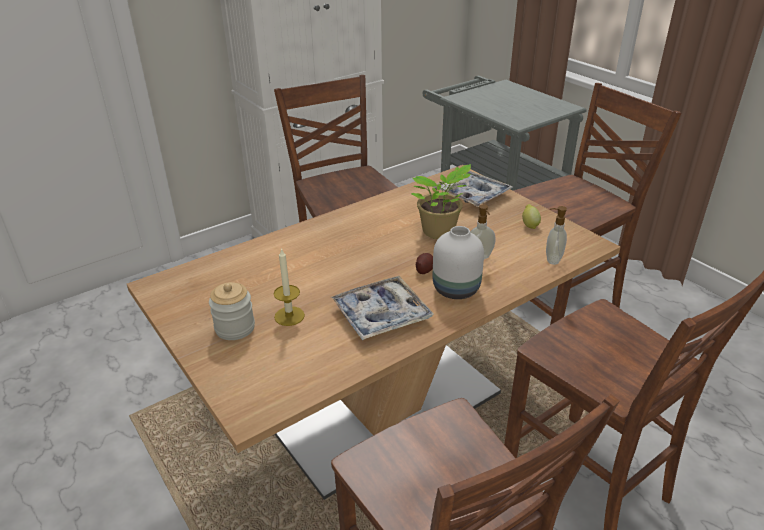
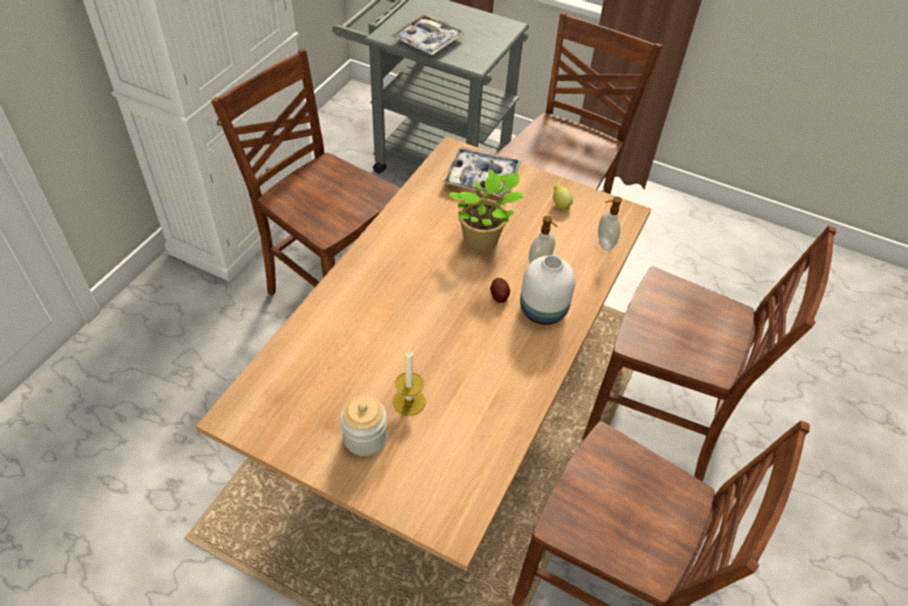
camera: 30 degrees left, 15 degrees up
tray [331,276,433,340] -> tray moved to [390,14,465,55]

